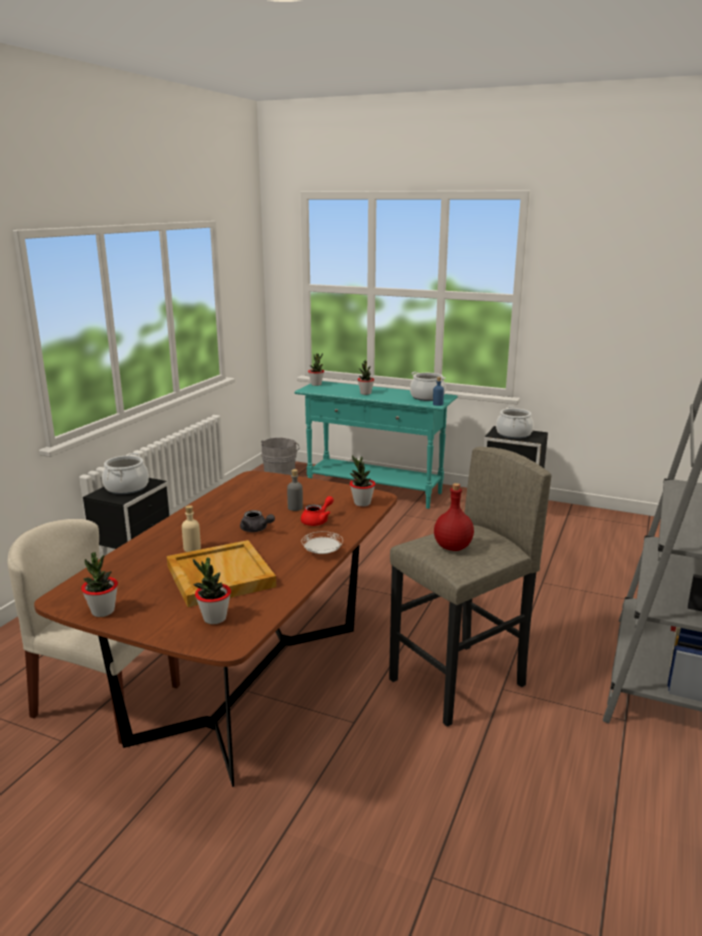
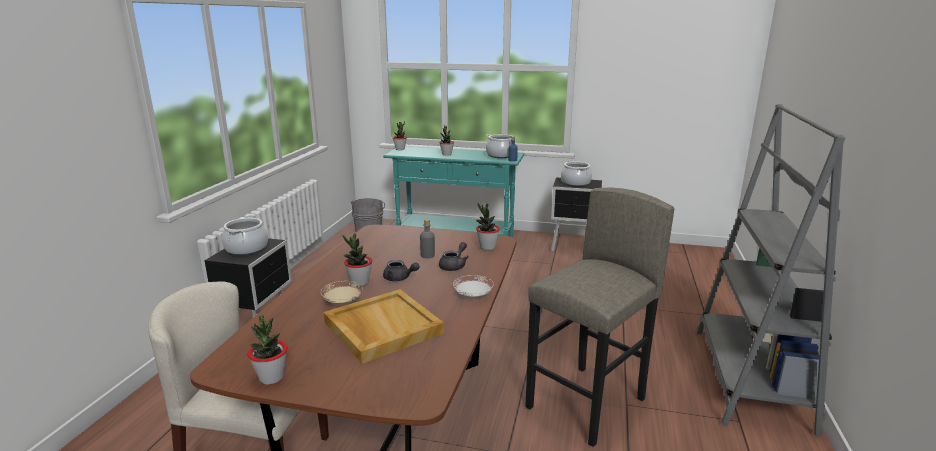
camera: 10 degrees left, 0 degrees up
beige bottle [182,505,201,552] -> beige plate [321,281,363,304]
potted plant [193,558,231,624] -> potted plant moved to [343,233,372,286]
red teapot [301,496,334,526] -> grey teapot [439,242,469,271]
red bottle [434,483,474,551] -> none

